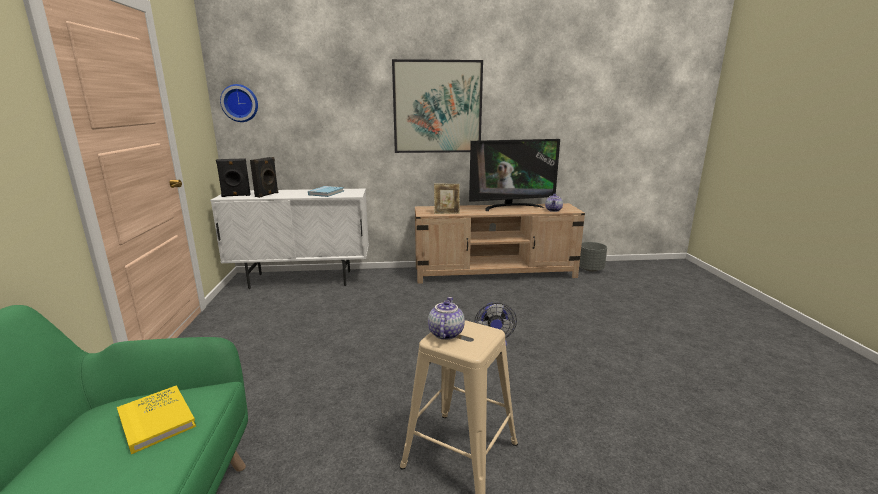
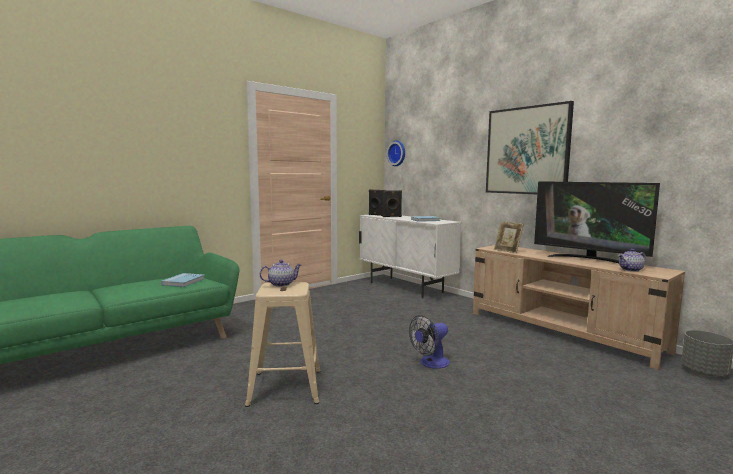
camera: 55 degrees right, 10 degrees down
yellow book [117,385,196,454] -> blue book [161,273,205,287]

